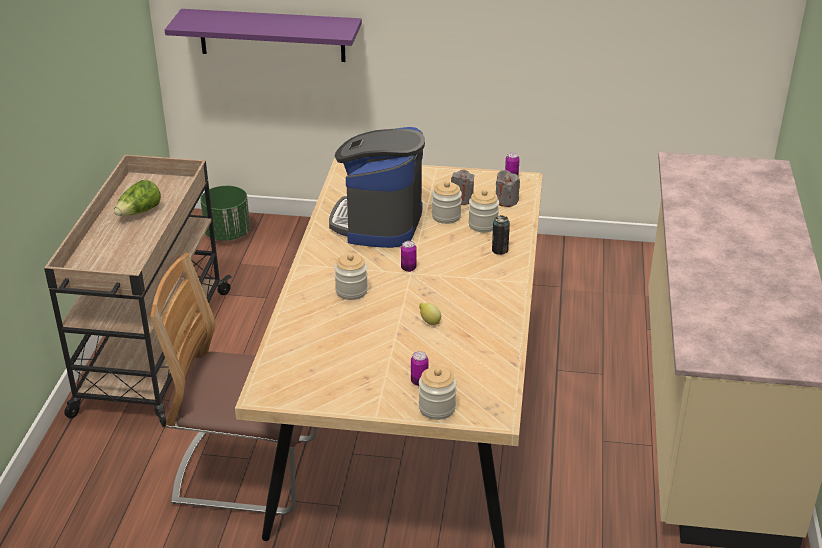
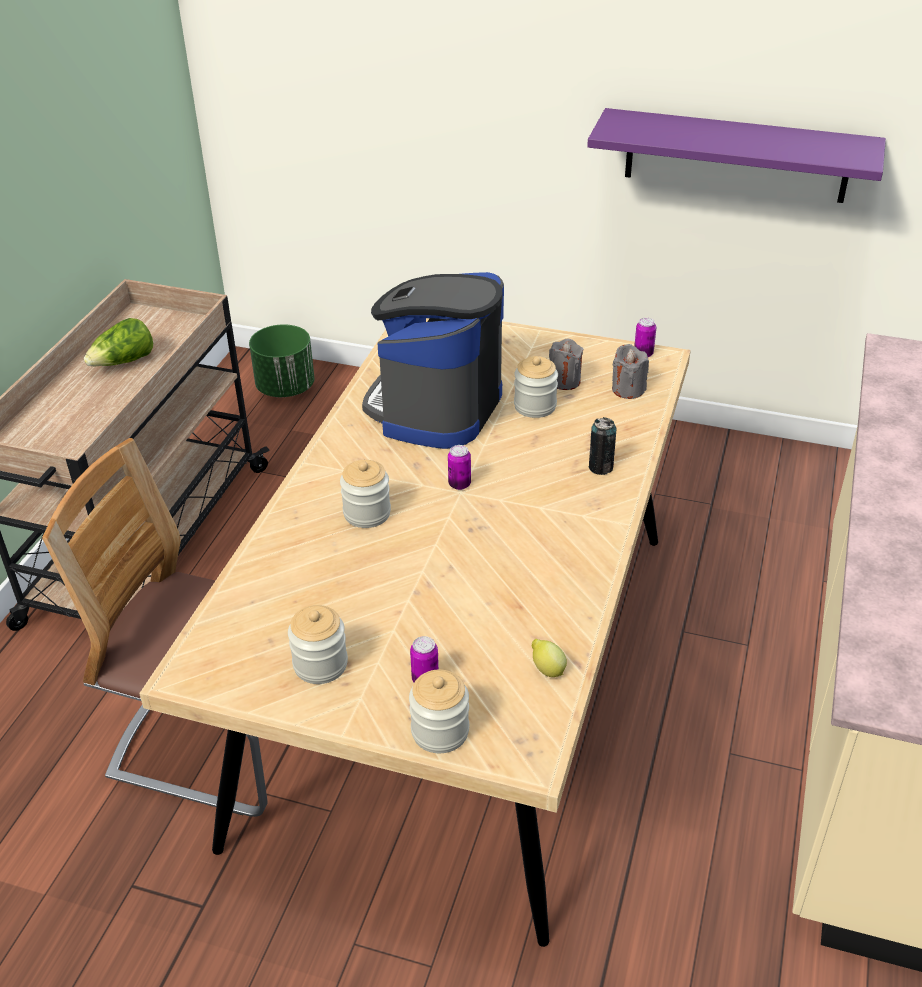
camera: 10 degrees right, 5 degrees up
purple shelf [165,9,362,62] -> purple shelf moved to [587,108,886,203]
lemon [419,303,441,325] -> lemon moved to [532,639,567,677]
jar [468,190,499,232] -> jar moved to [288,605,348,684]

